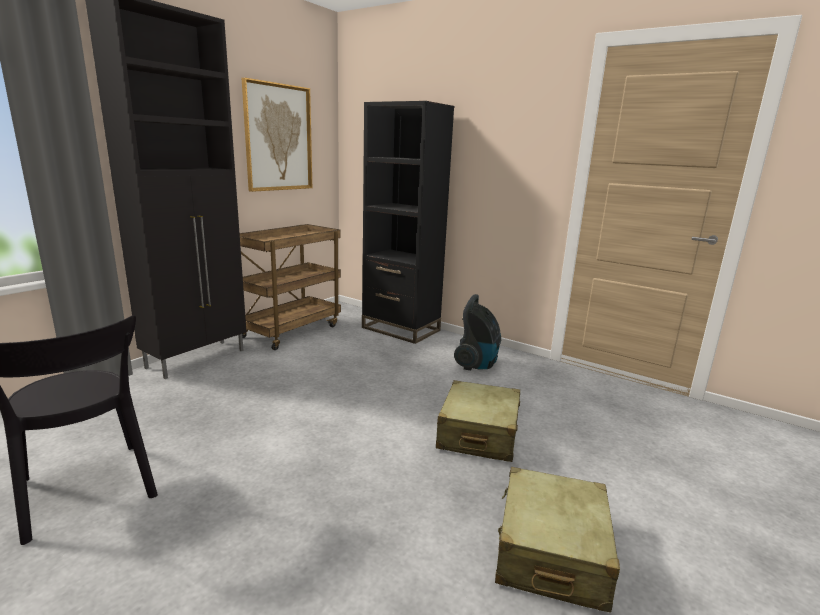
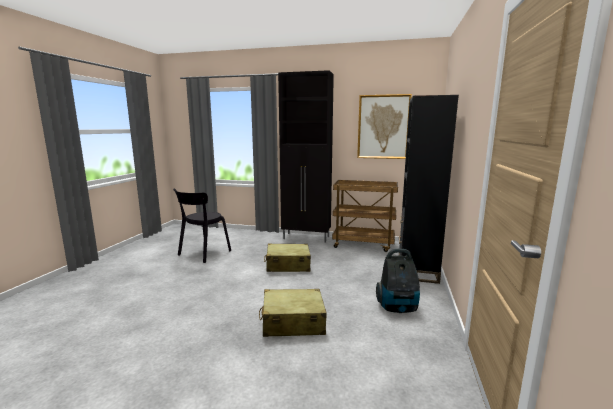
camera: 70 degrees right, 5 degrees down
beige suitcase [495,467,620,613] -> beige suitcase moved to [264,243,311,272]

